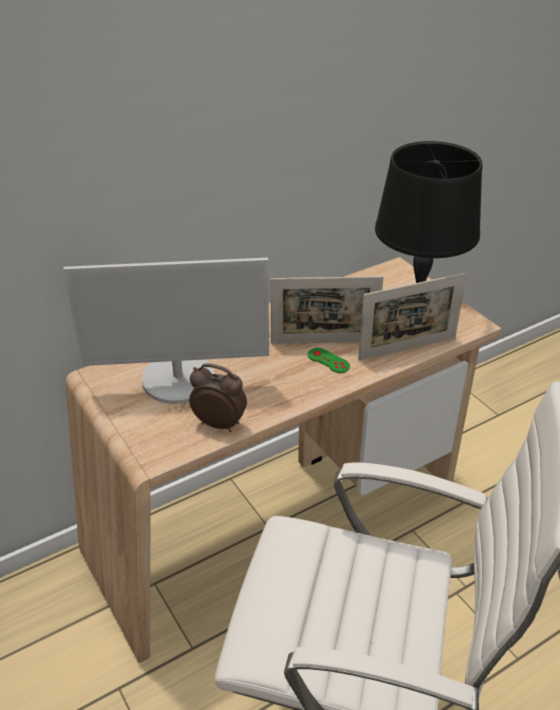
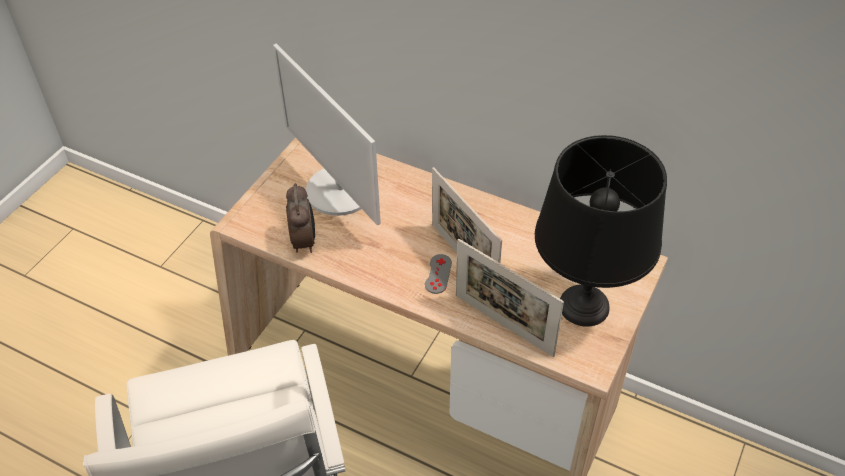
camera: 60 degrees right, 10 degrees up
green game controller [308,348,350,373] -> grey game controller [425,254,452,294]

